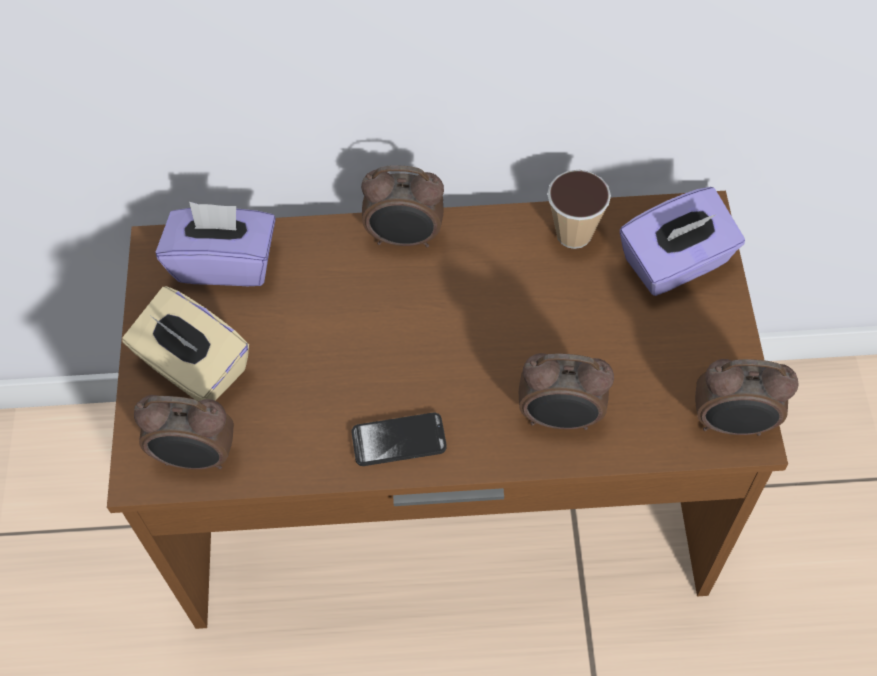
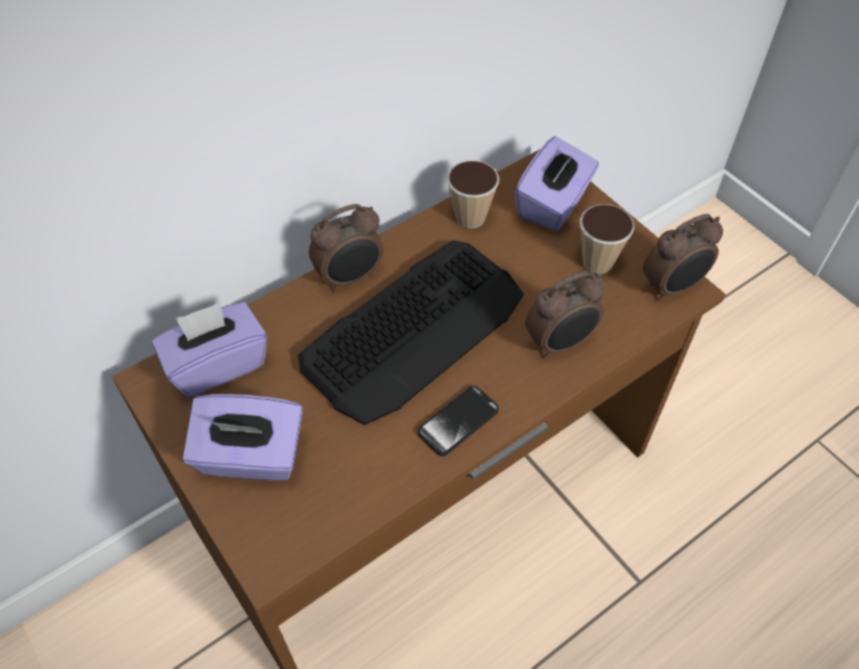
camera: 35 degrees left, 5 degrees down
beige tissue box [122,286,249,401] -> purple tissue box [183,394,303,481]
alarm clock [134,395,234,469] -> none
none -> keyboard [298,240,524,425]
none -> cup [579,204,635,274]

